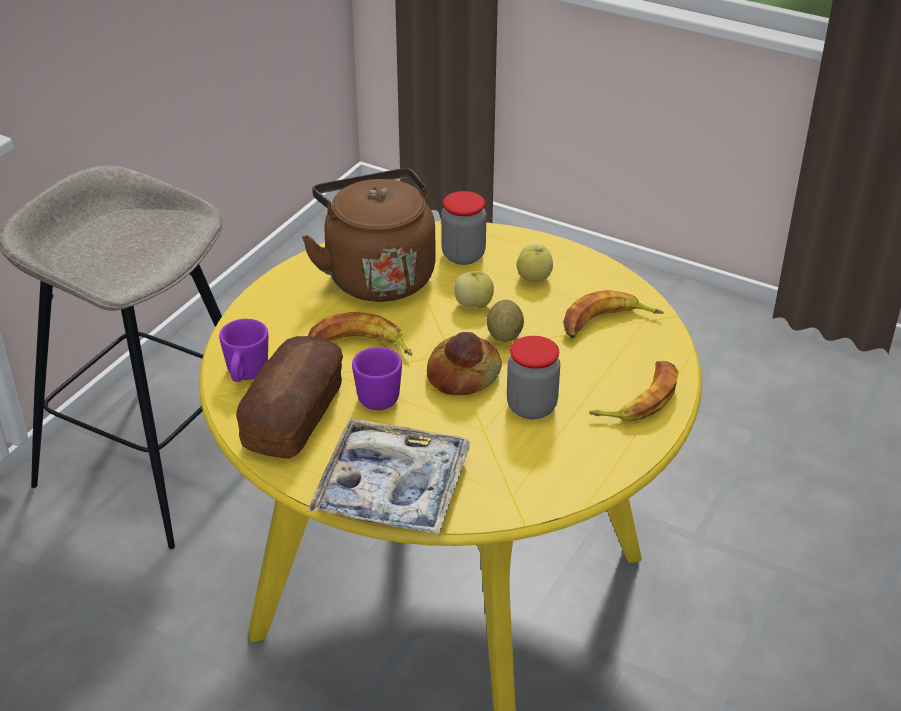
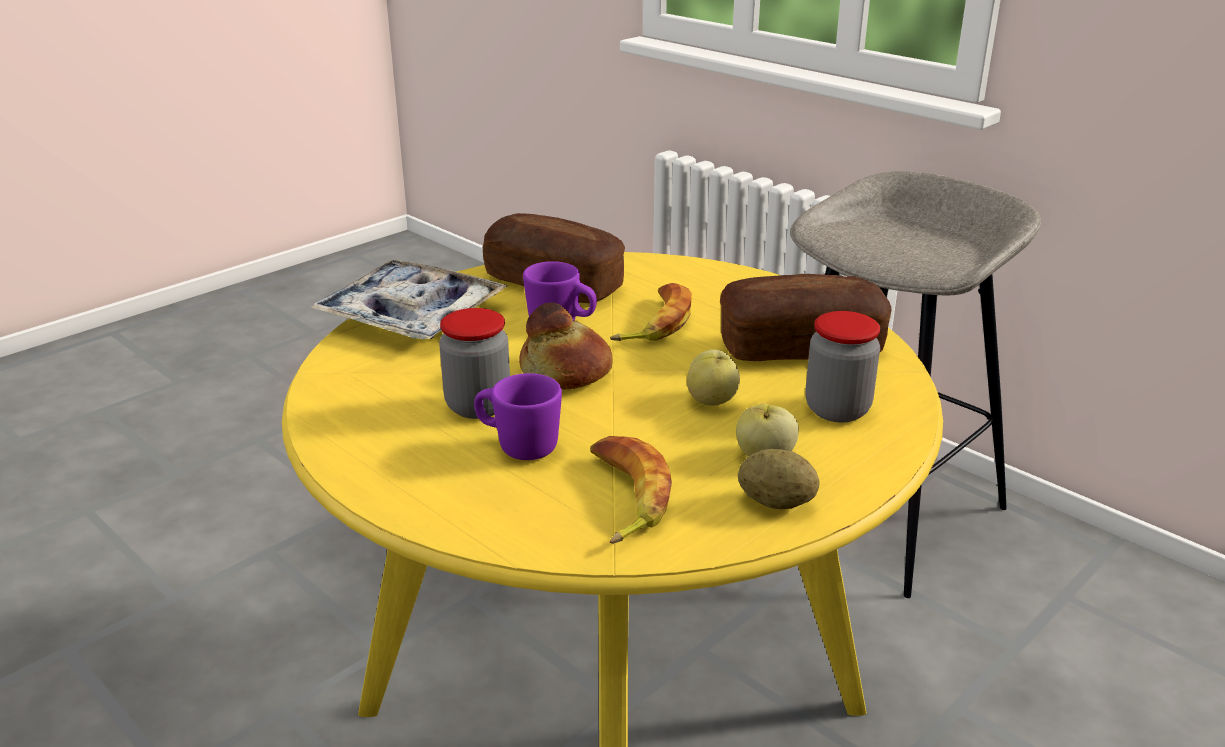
camera: 105 degrees right, 10 degrees down
purple mug [219,319,268,382] -> purple mug moved to [474,373,562,460]
brown kettle [301,168,436,302] -> bread [720,274,891,361]
potato [487,300,524,342] -> potato moved to [738,449,819,509]
banana [589,361,678,422] -> none

